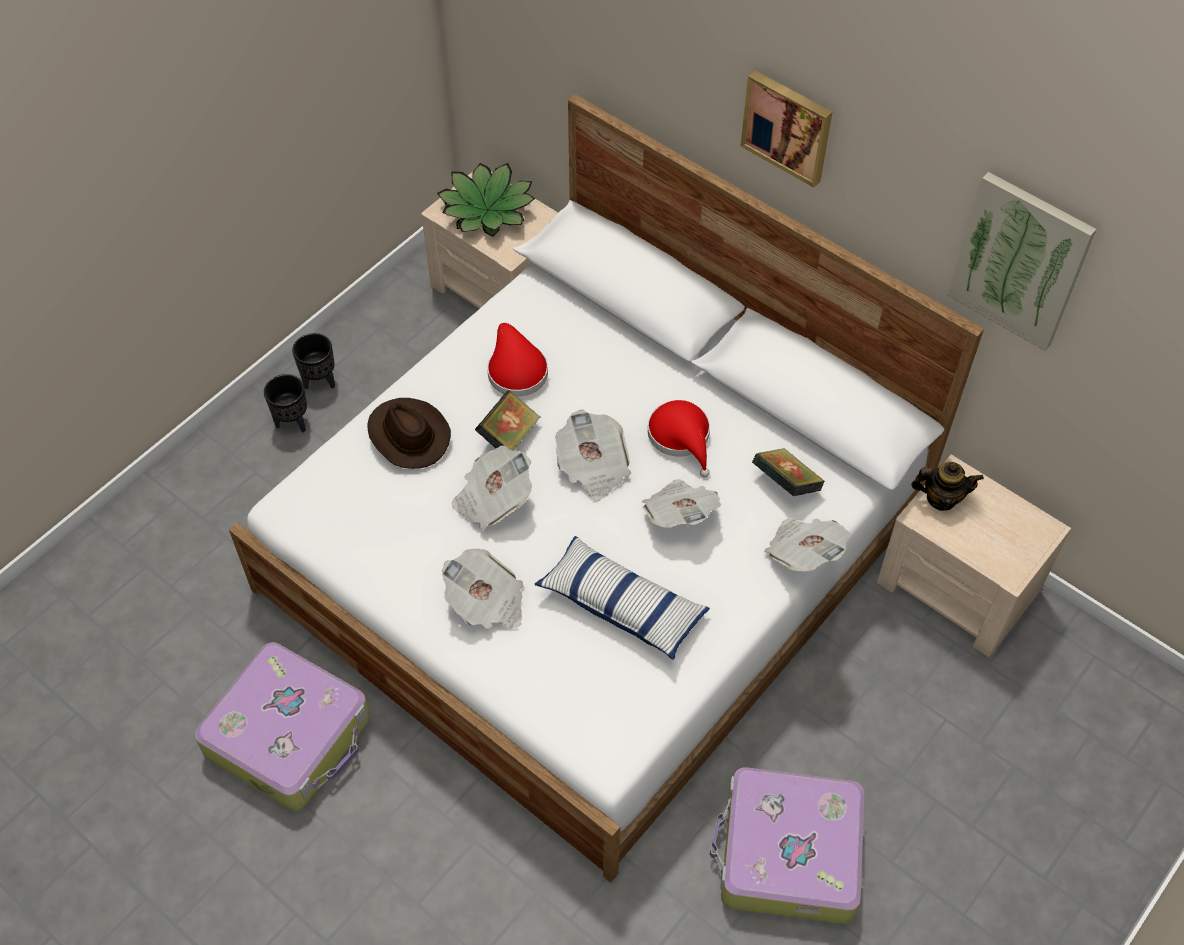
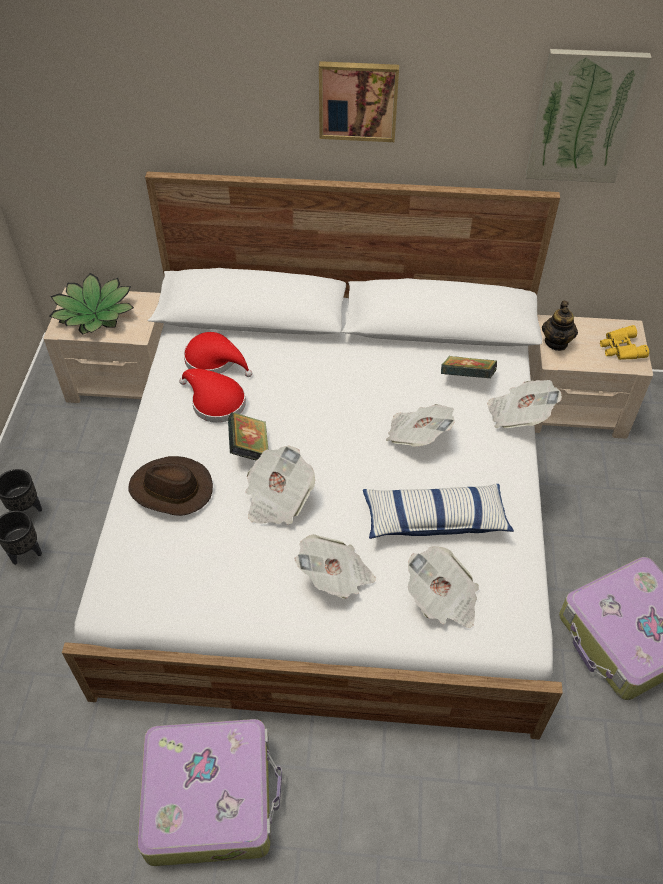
camera: 35 degrees left, 5 degrees down
newspaper [555,410,631,501] -> newspaper moved to [408,546,479,628]
red hat [648,400,710,477] -> red hat moved to [184,332,252,377]
teapot [911,462,984,511] -> teapot turned 135 degrees clockwise [542,301,578,351]
none -> yellow binoculars [600,325,649,360]

